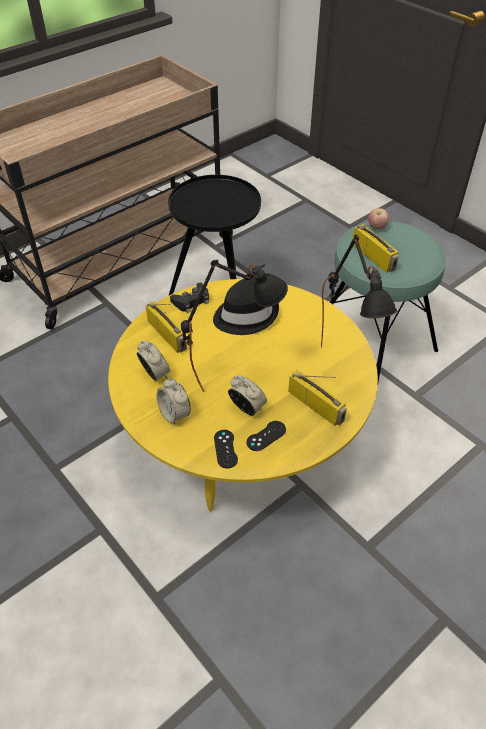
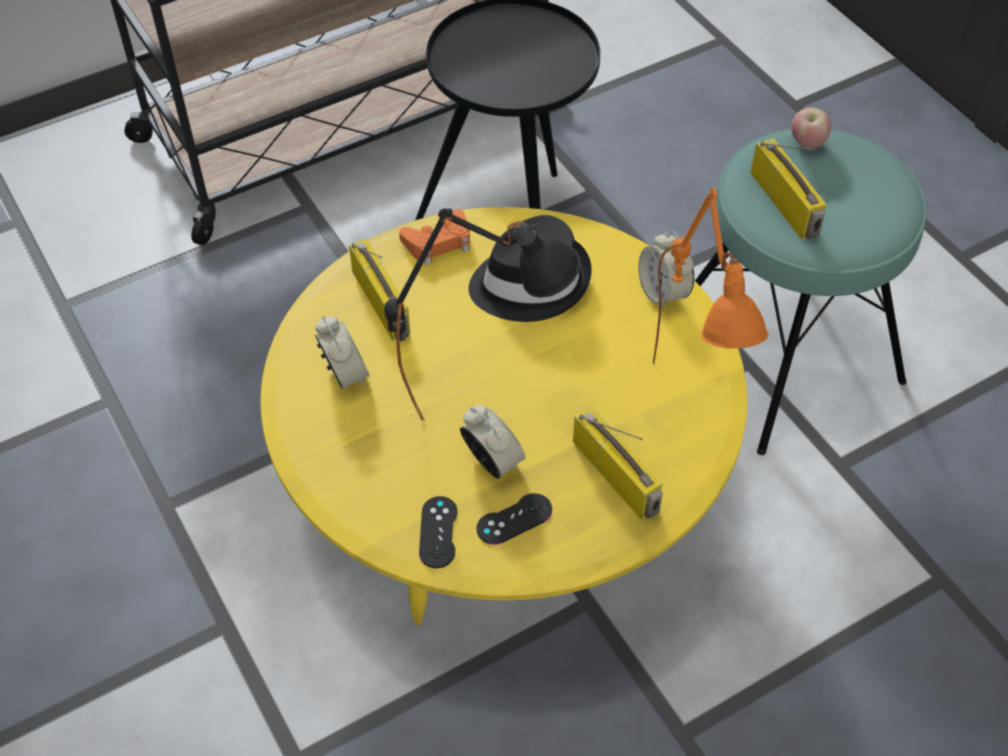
camera: 10 degrees right, 5 degrees up
alarm clock [157,378,191,426] -> alarm clock moved to [638,231,694,310]
black game controller [170,283,209,313] -> orange game controller [399,209,470,265]
black table lamp [321,234,397,347] -> orange table lamp [653,188,768,364]

